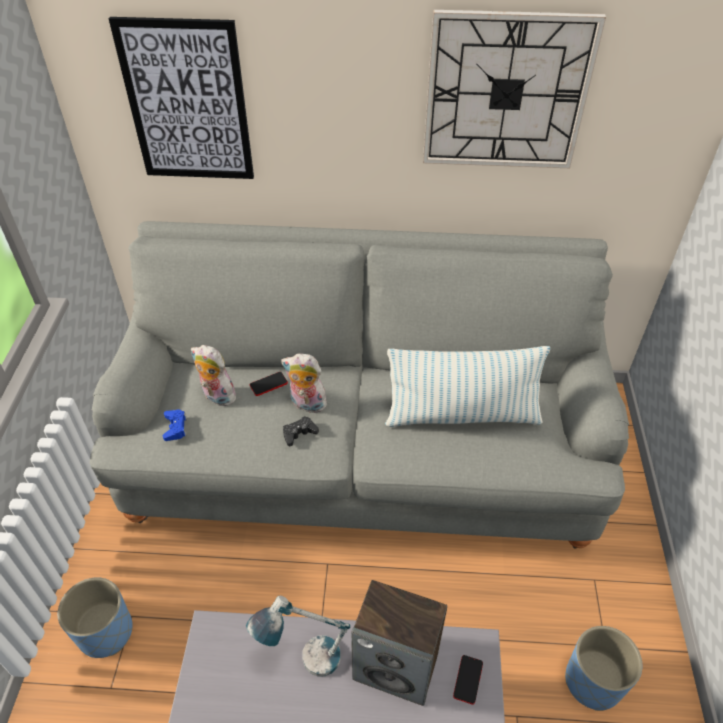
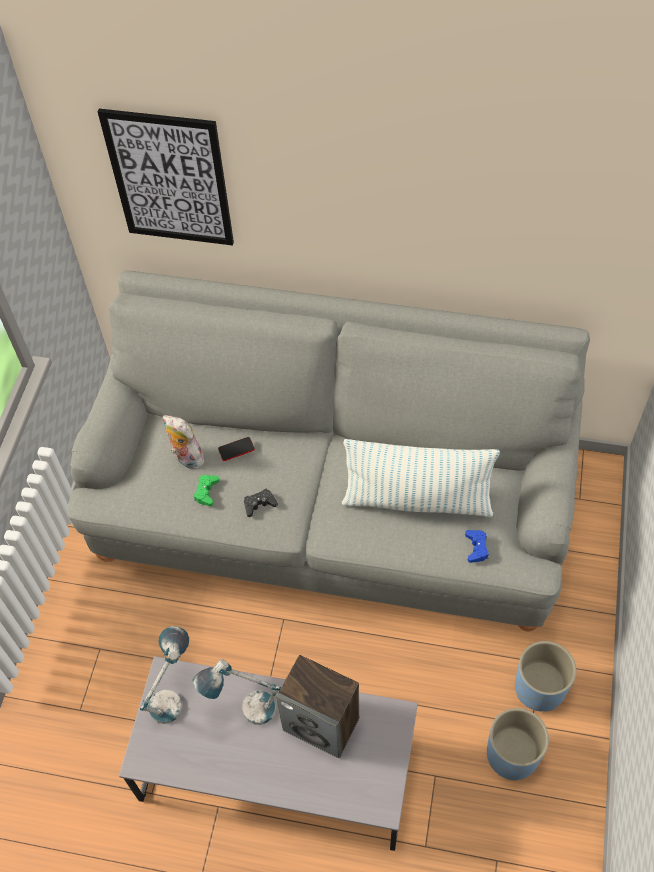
camera: 10 degrees right, 10 degrees up
blue planter [58,577,133,658] -> blue planter moved to [515,641,576,712]
blue game controller [163,409,187,441] -> blue game controller moved to [465,530,489,563]
plush toy [281,353,329,413] -> none
wall clock [423,10,606,168] -> none
phone [453,655,483,705] -> none
none -> table lamp [140,626,189,724]
none -> green game controller [194,475,220,506]

